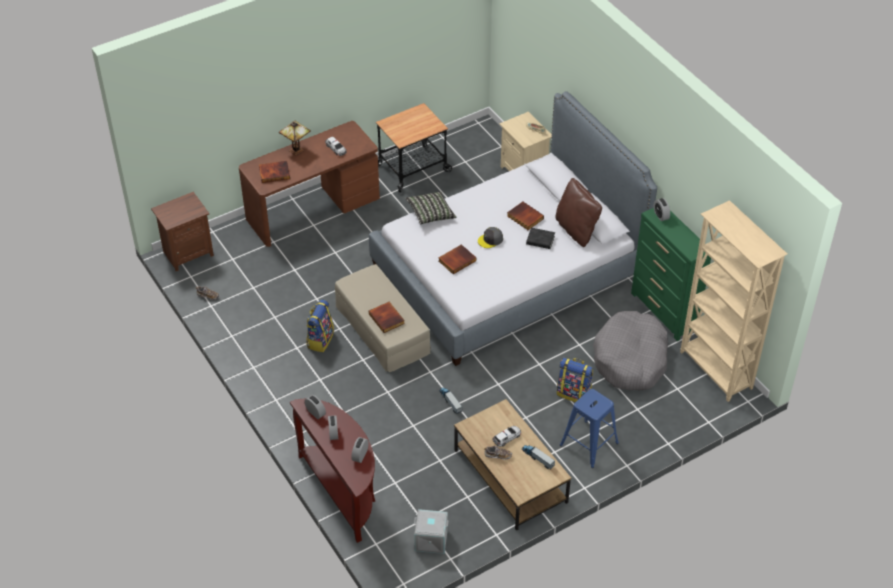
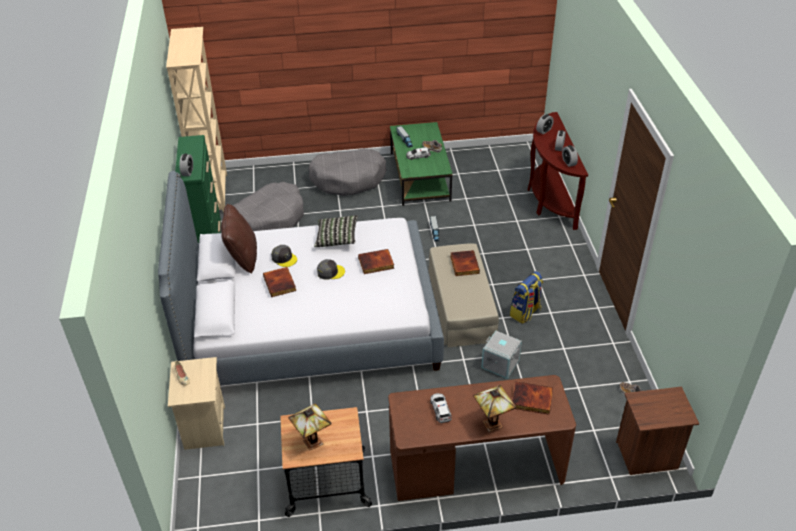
camera: 155 degrees left, 5 degrees down
pillow [405,192,457,225] -> pillow moved to [314,215,358,247]
grey storage box [414,509,449,554] -> grey storage box moved to [481,331,522,379]
brown coffee table [454,399,571,531] -> green coffee table [390,122,453,206]
black book [526,228,555,249] -> grey cap [271,245,297,267]
backpack [557,358,593,402] -> none
blue stool [560,389,619,468] -> grey dog bed [309,148,387,196]
none -> table lamp [288,403,332,451]

